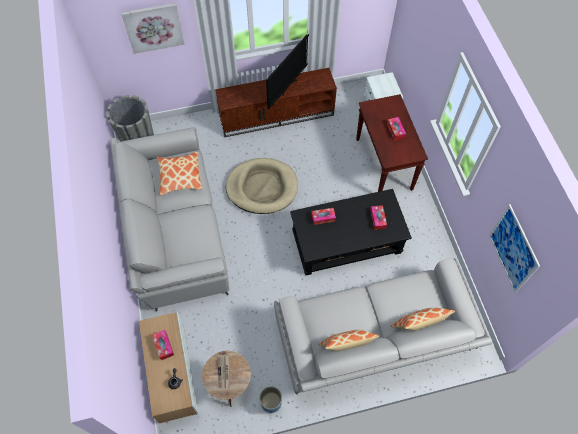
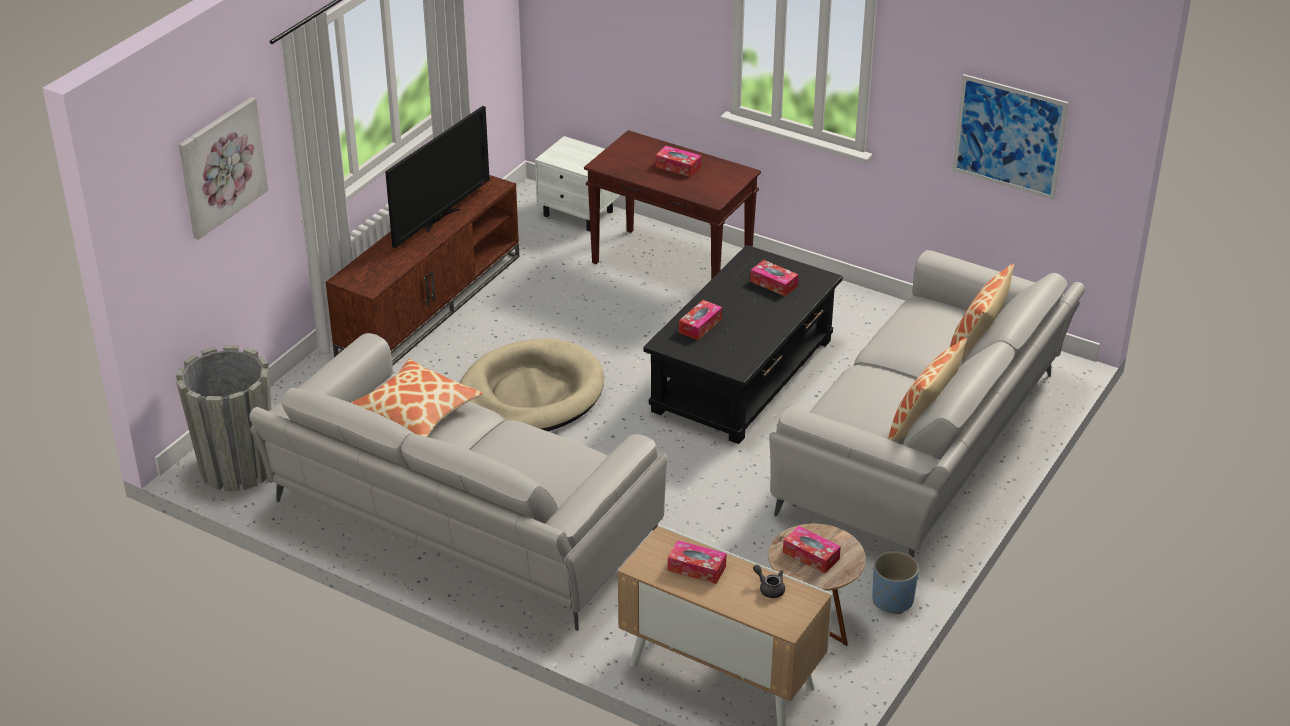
camera: 45 degrees left, 25 degrees down
newspaper [217,355,230,389] -> tissue box [783,526,841,574]
television [266,34,309,109] -> television turned 45 degrees clockwise [385,106,490,248]

